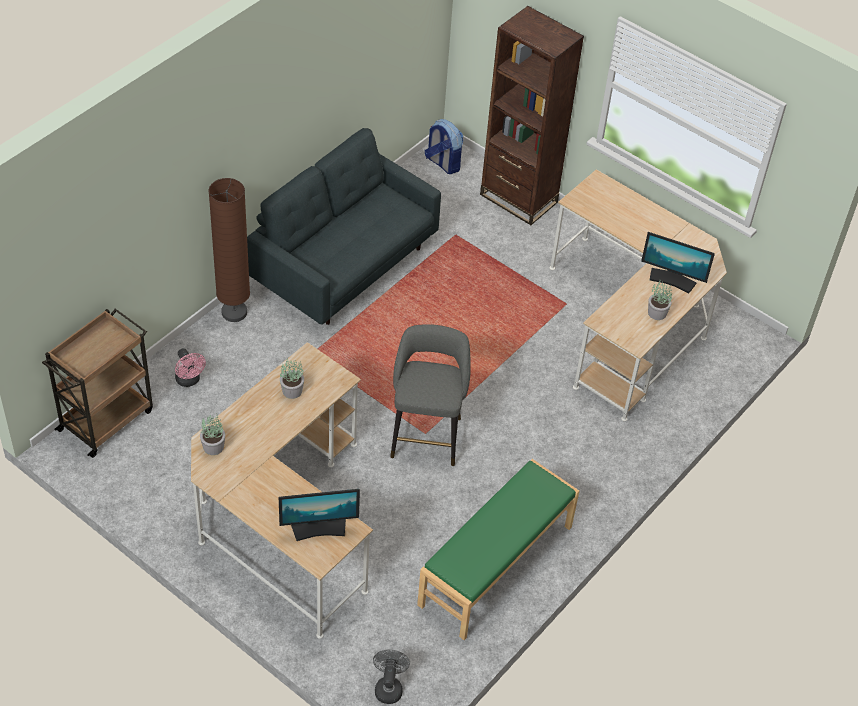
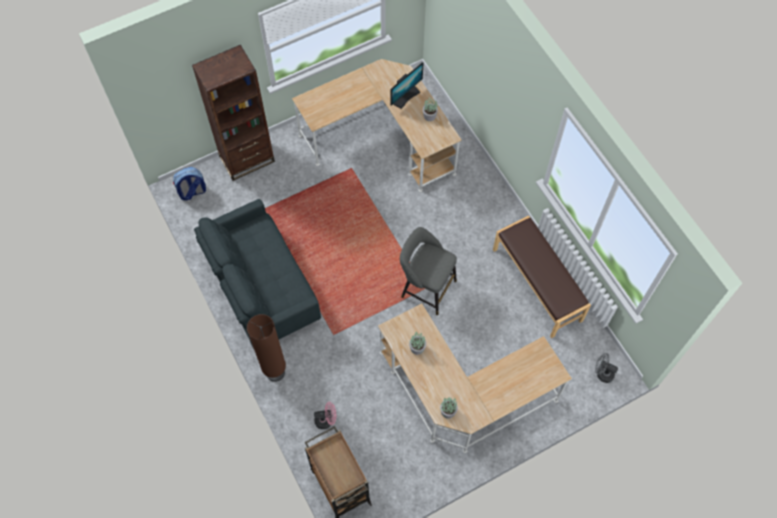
camera: 65 degrees left, 15 degrees up
monitor [279,489,360,541] -> none
green bench [417,459,579,640] -> brown bench [493,216,591,338]

